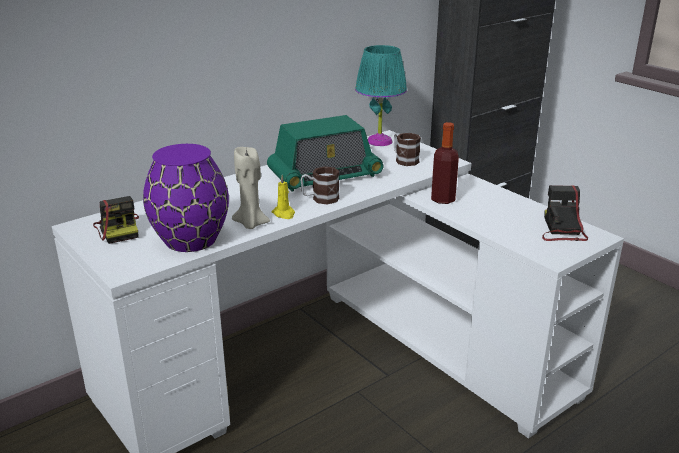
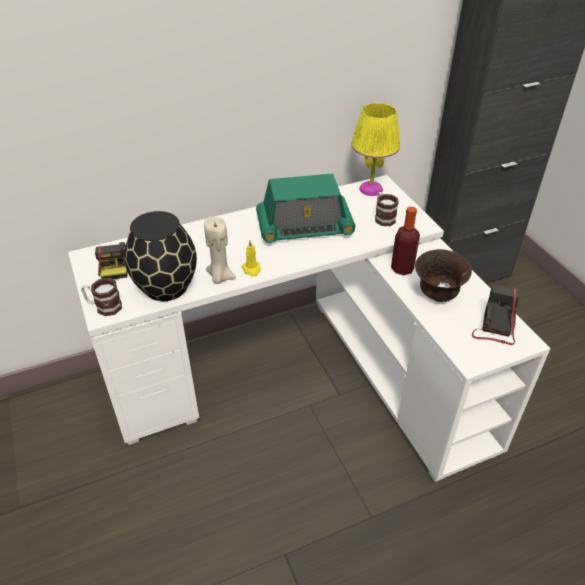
camera: 15 degrees right, 15 degrees up
purple vase [143,144,229,252] -> black vase [124,211,197,301]
mug [301,166,339,205] -> mug moved to [81,278,122,316]
turquoise table lamp [355,45,407,146] -> yellow table lamp [351,103,400,196]
none -> brown bowl [415,249,472,302]

